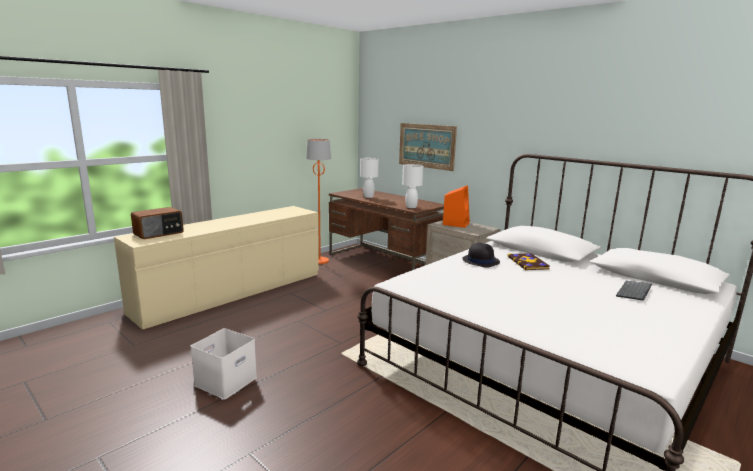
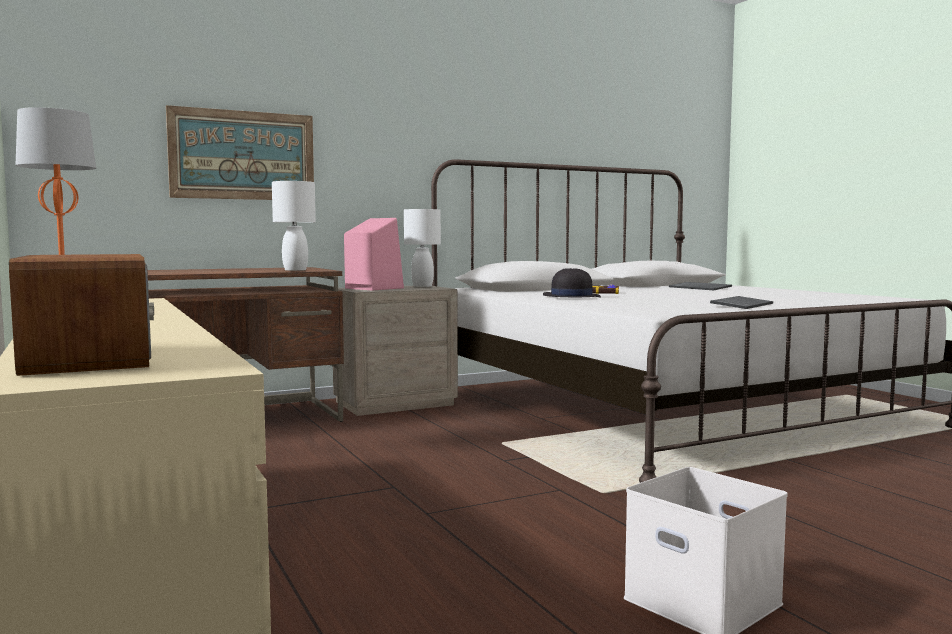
camera: 70 degrees left, 10 degrees down
white table lamp [360,158,379,198] -> white table lamp moved to [404,209,441,287]
orange speaker [443,185,470,228] -> pink speaker [344,218,404,290]
none -> keyboard [710,296,773,309]

